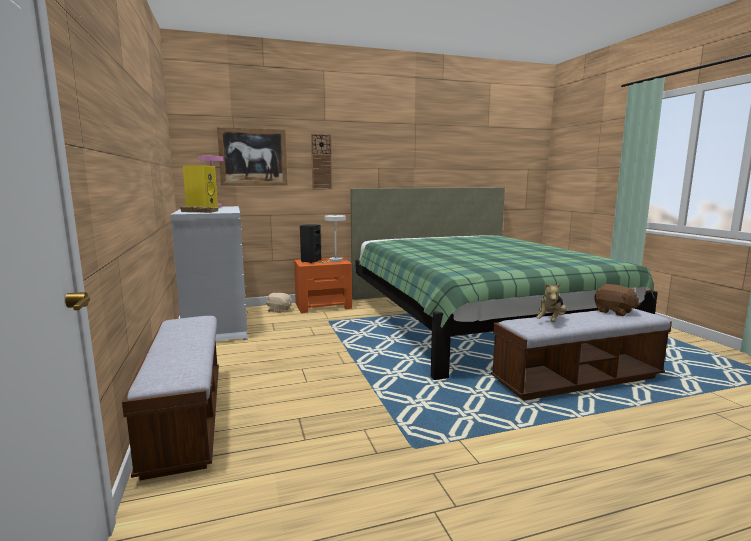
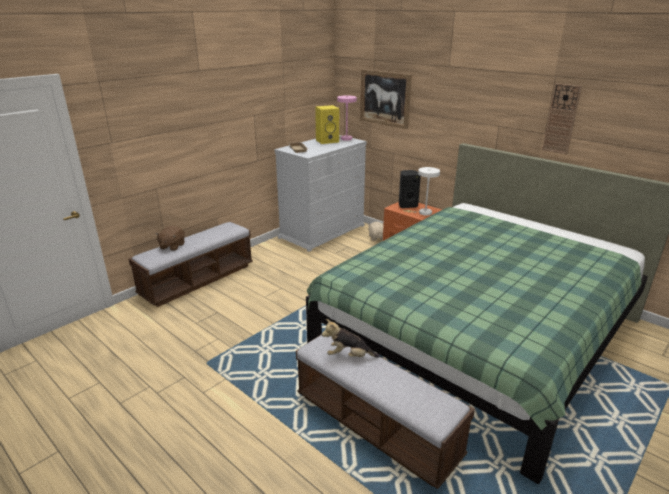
camera: 60 degrees right, 15 degrees up
wall clock [311,134,332,190] -> wall clock moved to [542,83,582,154]
brown plush toy [594,284,640,316] -> brown plush toy moved to [155,226,185,251]

